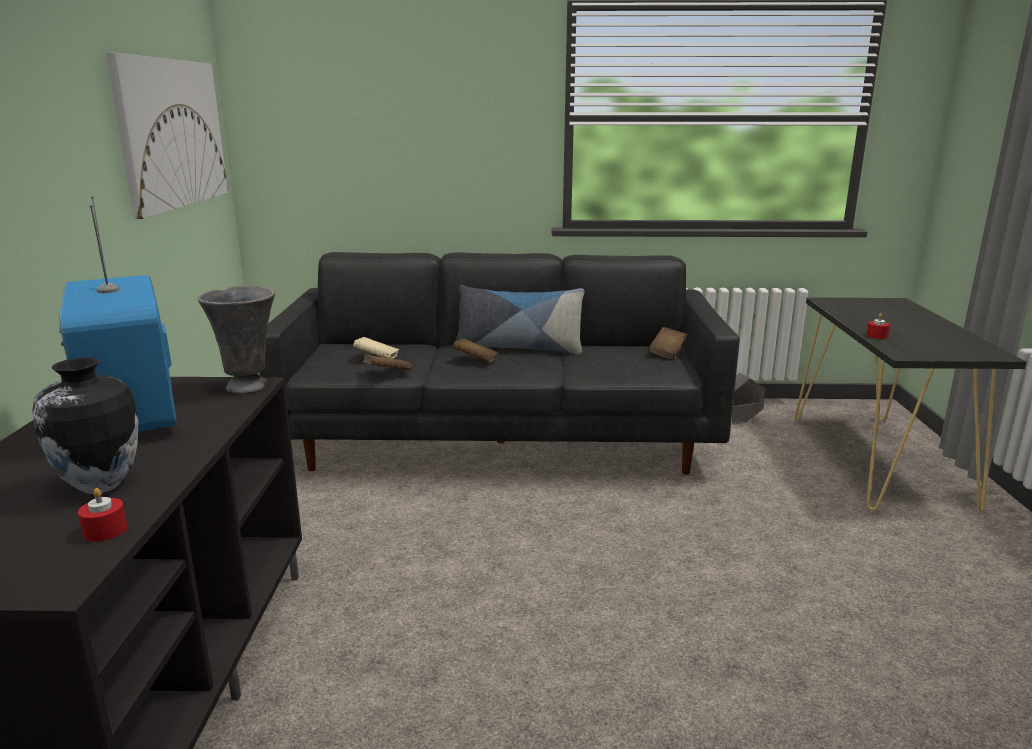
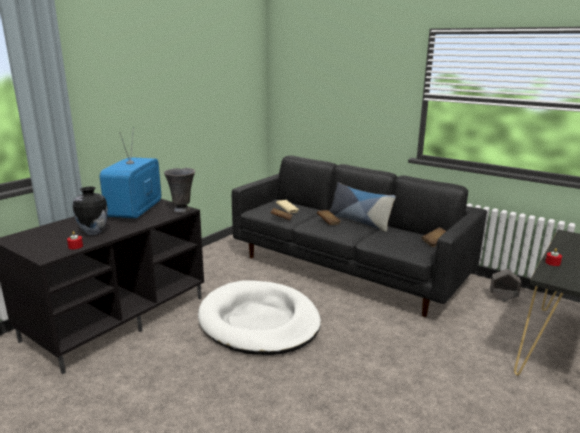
camera: 35 degrees right, 0 degrees up
picture [106,53,228,219] -> none
none -> white dog bed [198,280,321,355]

